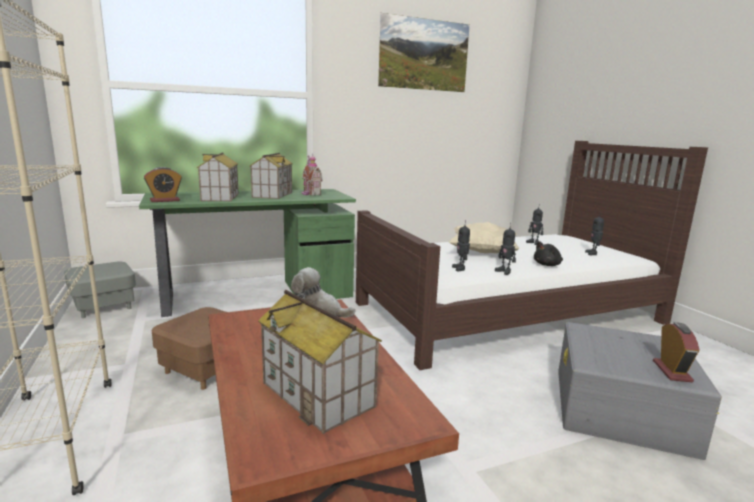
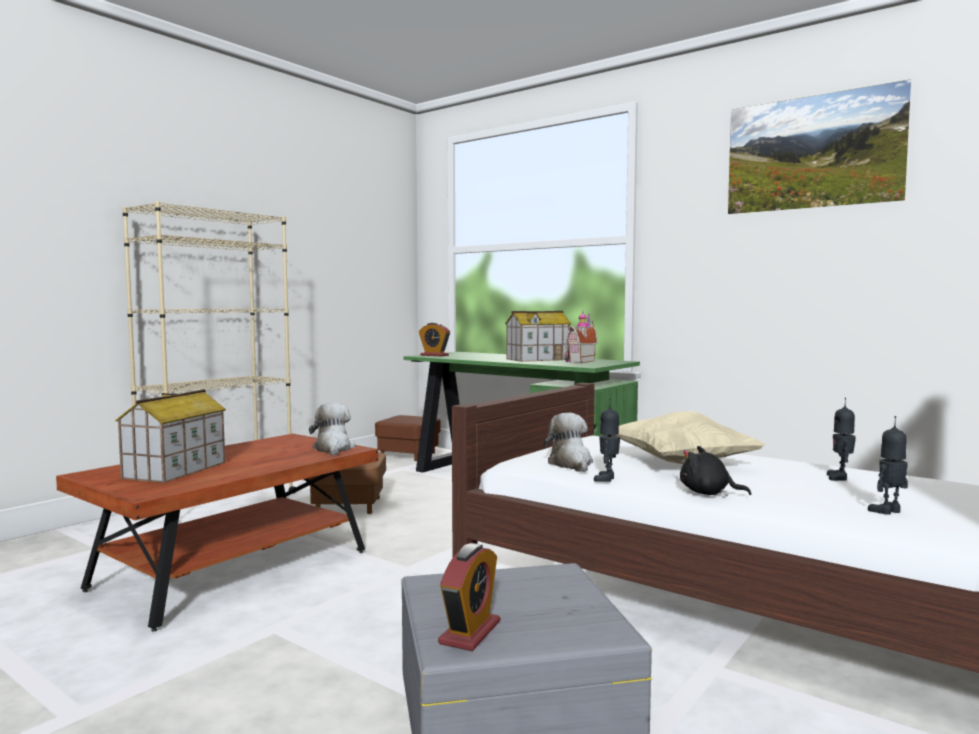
camera: 60 degrees right, 10 degrees down
grey ottoman [64,261,136,318] -> brown ottoman [375,415,440,461]
toy house [197,152,239,201] -> none
toy robot [452,220,470,272] -> plush toy [544,413,593,472]
alarm clock [653,322,700,382] -> alarm clock turned 45 degrees counterclockwise [438,543,500,651]

